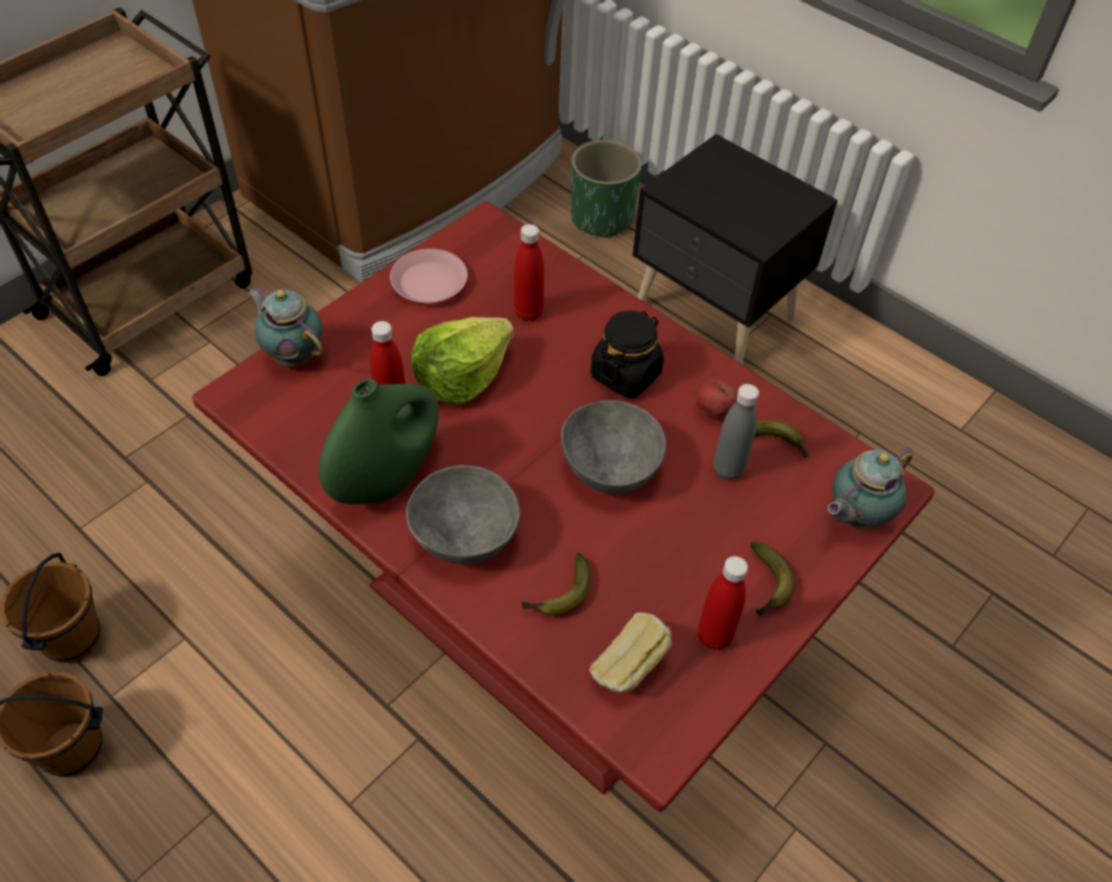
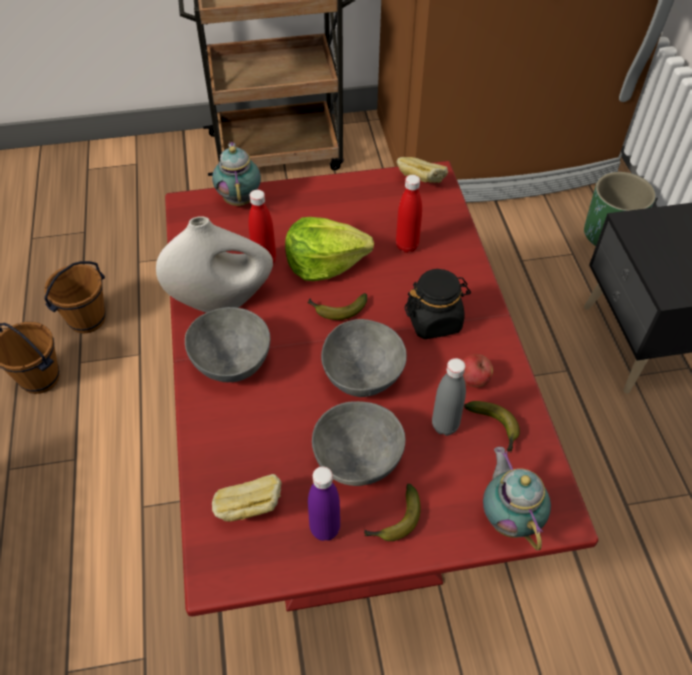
camera: 40 degrees right, 0 degrees up
green vase [319,379,439,505] -> white vase [156,216,273,313]
pink plate [390,249,468,303] -> none
banana [522,553,591,616] -> banana moved to [307,293,367,320]
red bottle [698,556,748,650] -> purple bottle [308,467,340,541]
teapot [827,447,913,530] -> teapot turned 75 degrees clockwise [483,447,551,551]
none -> grey bowl [312,401,406,486]
none -> bread [396,157,448,183]

